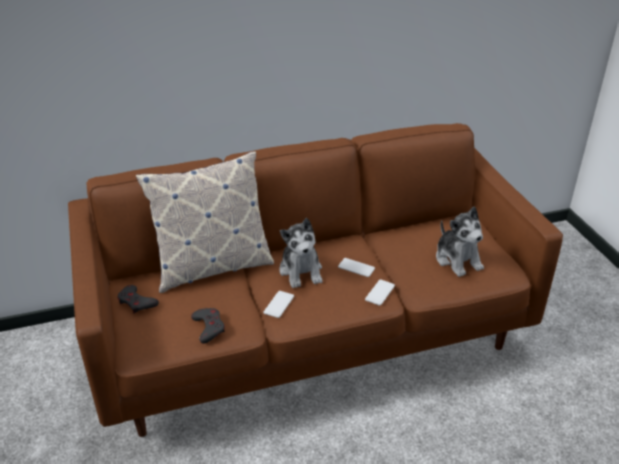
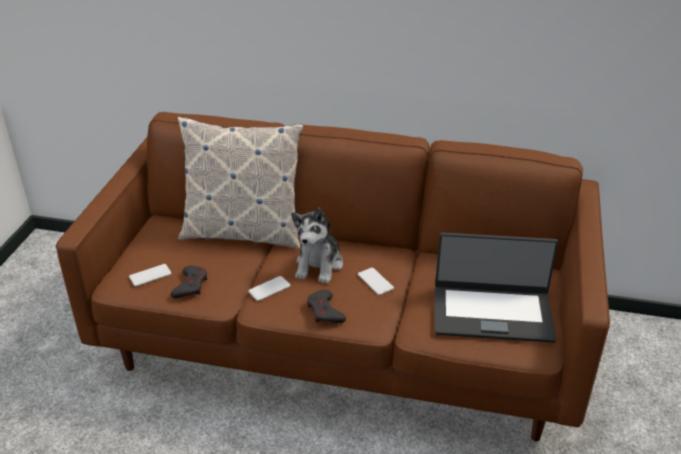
camera: 30 degrees right, 0 degrees up
grey game controller [117,285,159,314] -> grey game controller moved to [307,290,346,323]
phone [365,280,395,306] -> phone moved to [129,264,172,286]
plush toy [436,207,484,277] -> laptop [435,232,558,343]

